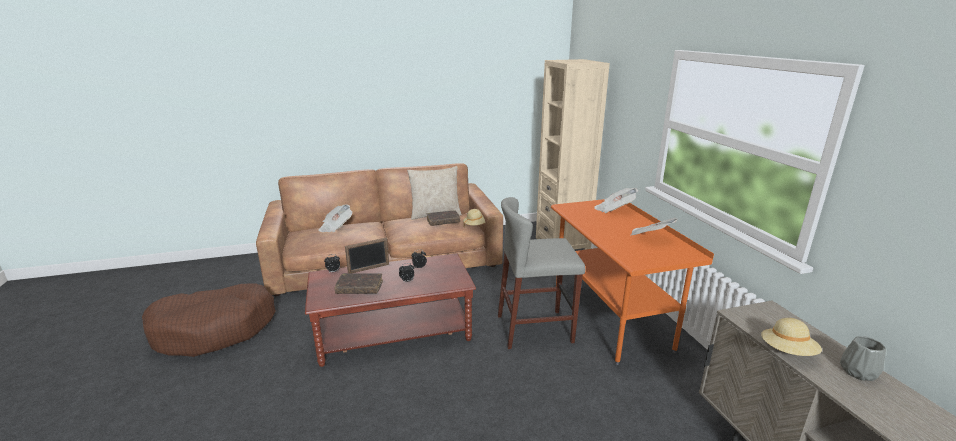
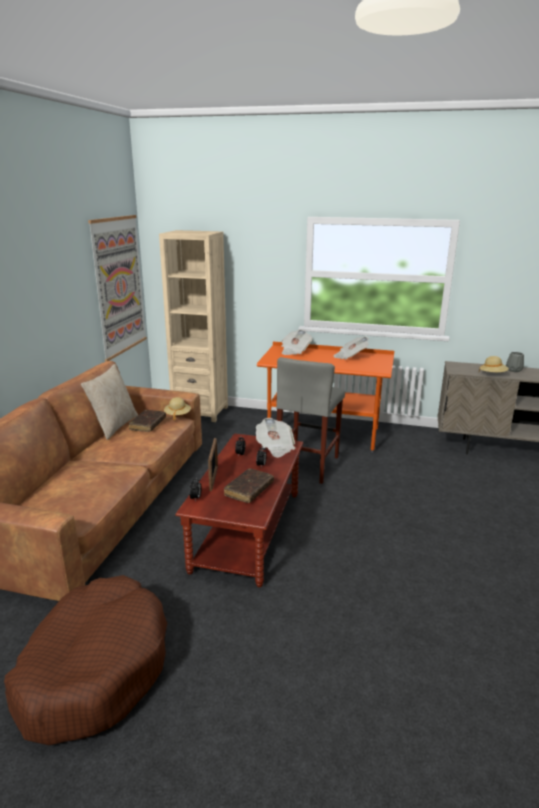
camera: 60 degrees left, 0 degrees up
newspaper [318,204,352,232] -> newspaper moved to [256,418,295,458]
none -> picture [88,215,147,362]

